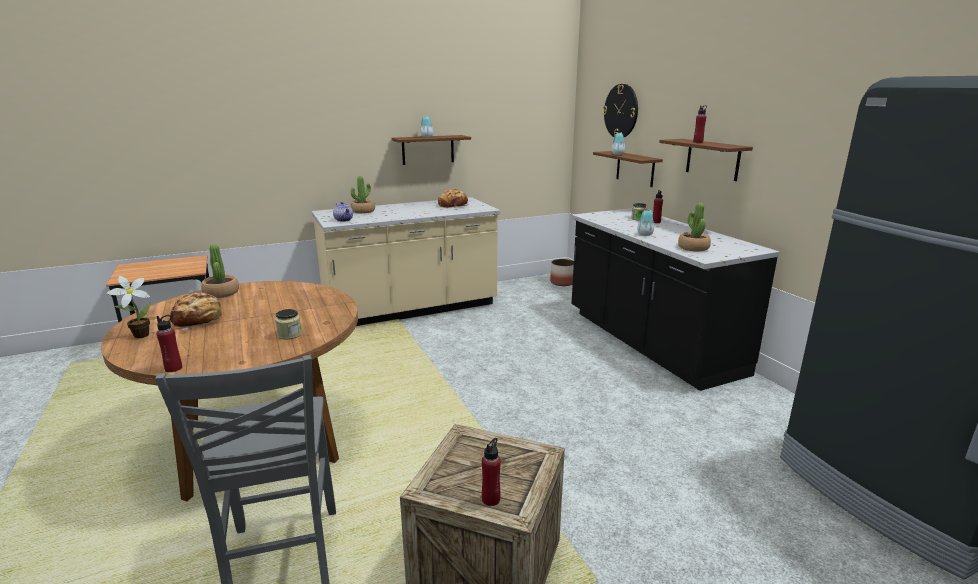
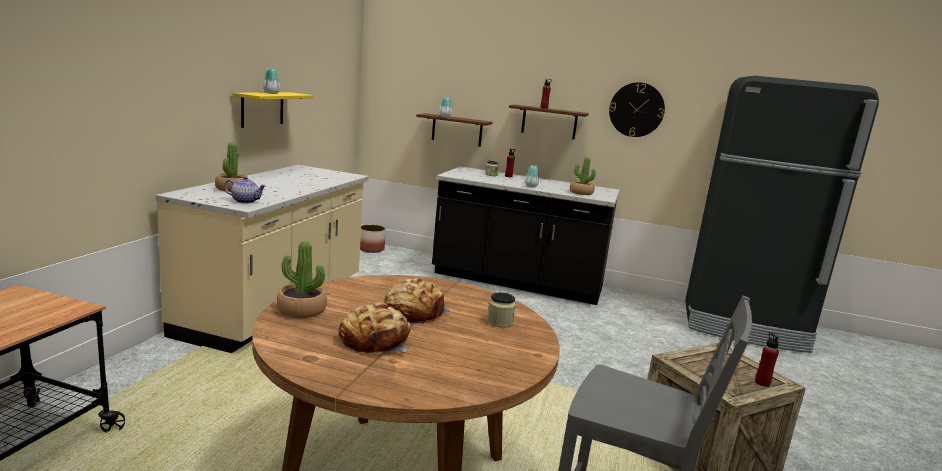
camera: 50 degrees left, 5 degrees down
potted plant [107,276,150,338] -> none
red bottle [156,315,182,372] -> none
brown shelf [392,135,471,165] -> yellow shelf [233,92,314,128]
bread [438,188,468,208] -> bread moved to [384,278,452,324]
wall clock [603,84,638,137] -> wall clock moved to [609,82,665,137]

